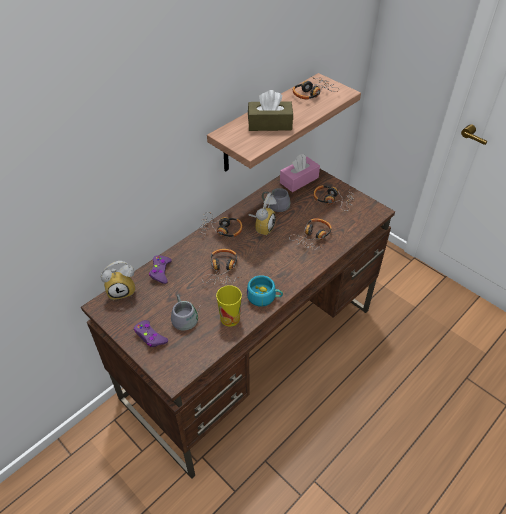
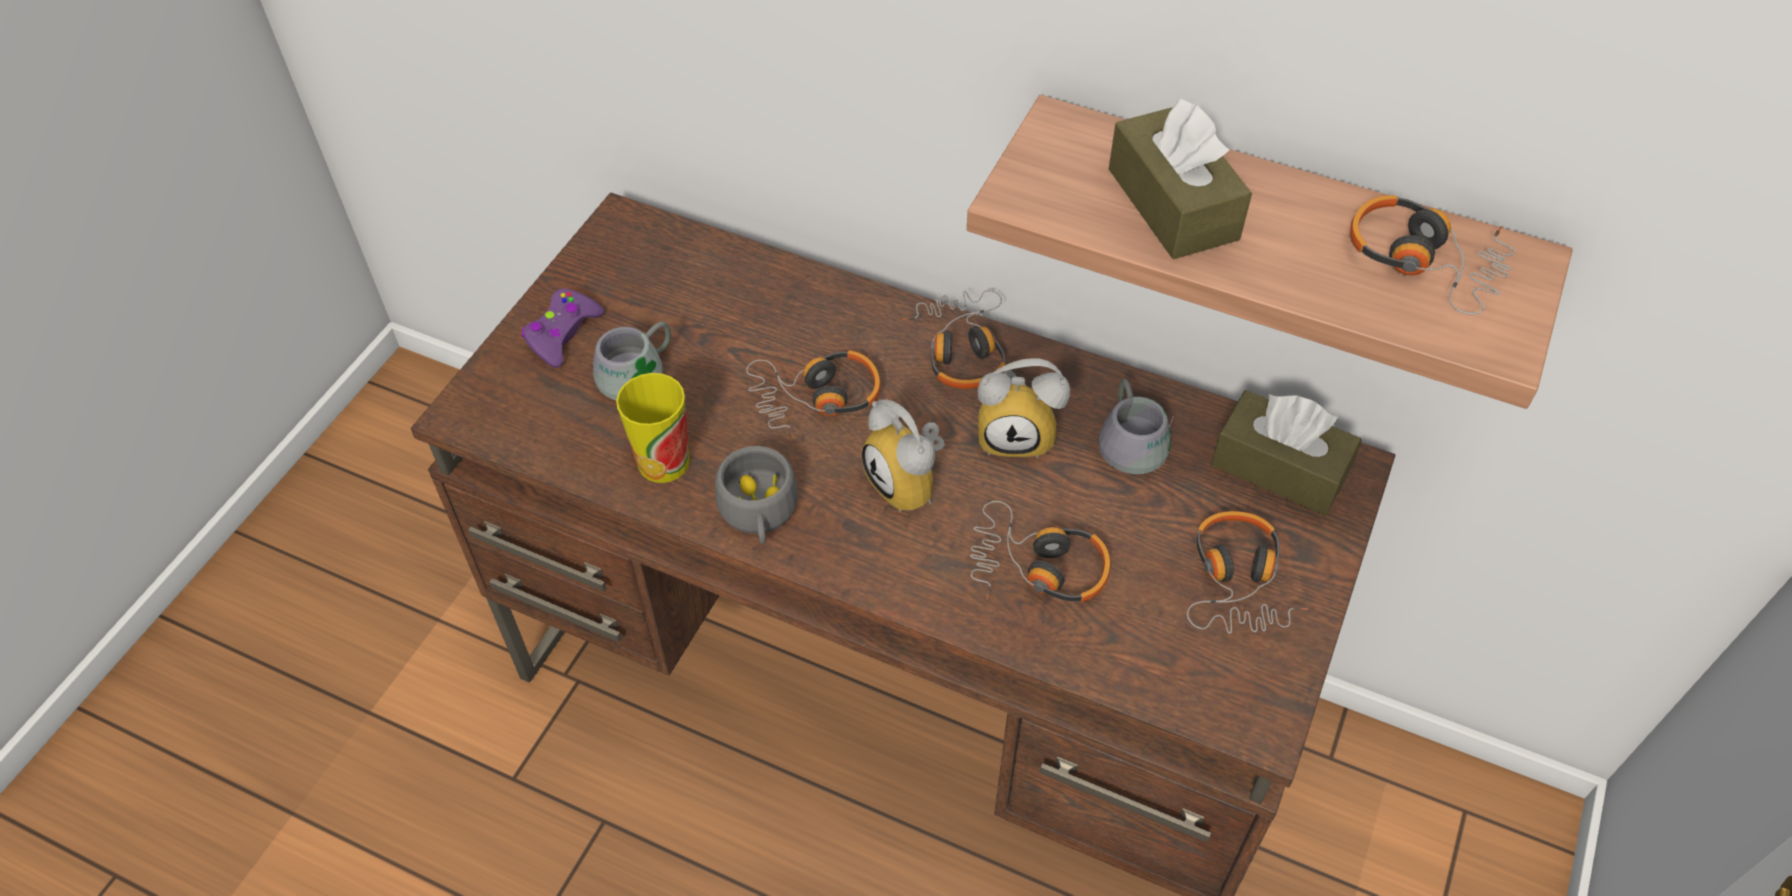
camera: 70 degrees right, 5 degrees up
alarm clock [101,261,136,300] -> alarm clock moved to [862,399,945,512]
purple game controller [149,255,172,284] -> none
turquoise cup [247,275,283,307] -> grey cup [715,446,798,544]
pink tissue box [280,154,320,192] -> brown tissue box [1211,390,1362,515]

